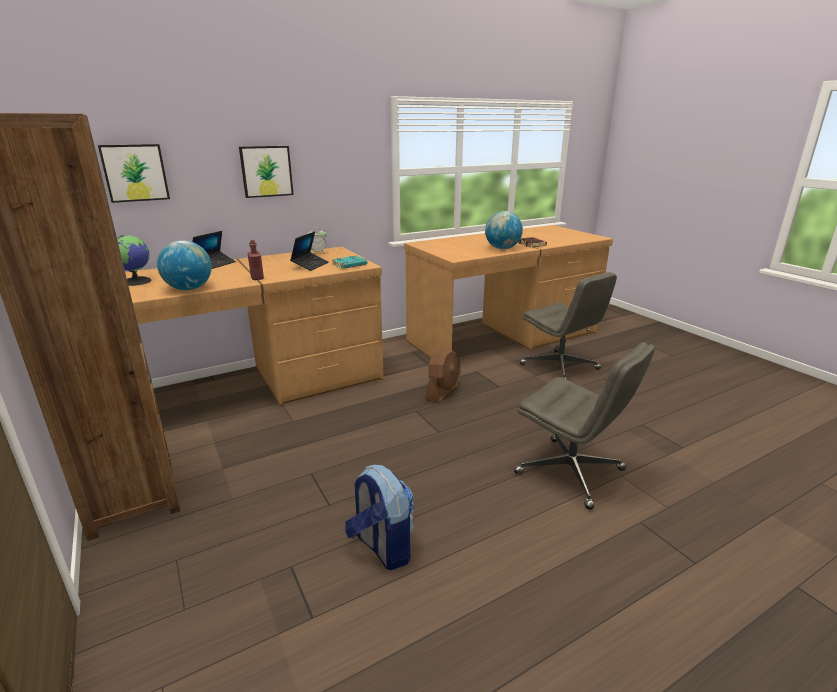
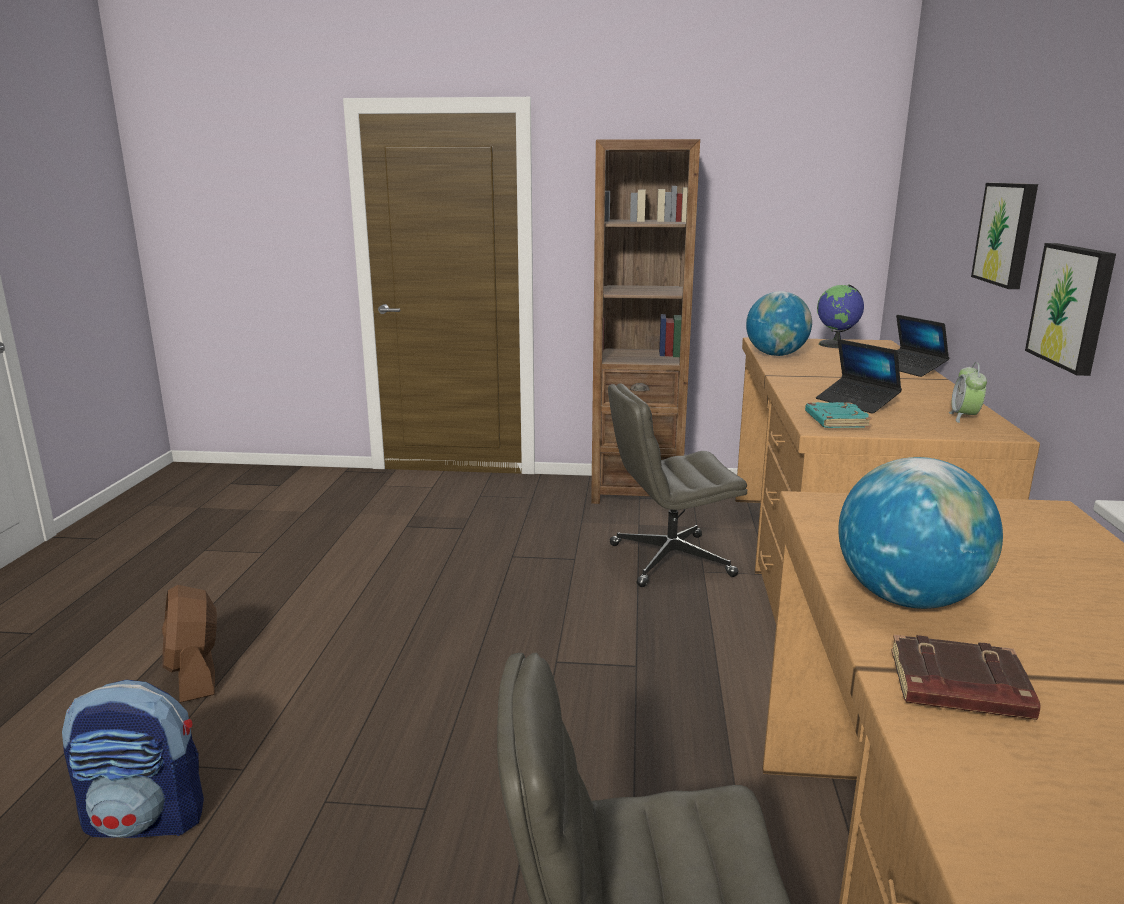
camera: 125 degrees right, 5 degrees down
picture [98,144,170,203] -> picture moved to [1025,243,1116,376]
red bottle [248,240,264,280] -> none
backpack [345,465,414,570] -> backpack moved to [62,680,204,838]
brown fan [425,348,461,403] -> brown fan moved to [162,585,217,703]
grey office chair [514,342,655,510] -> grey office chair moved to [608,383,747,587]

